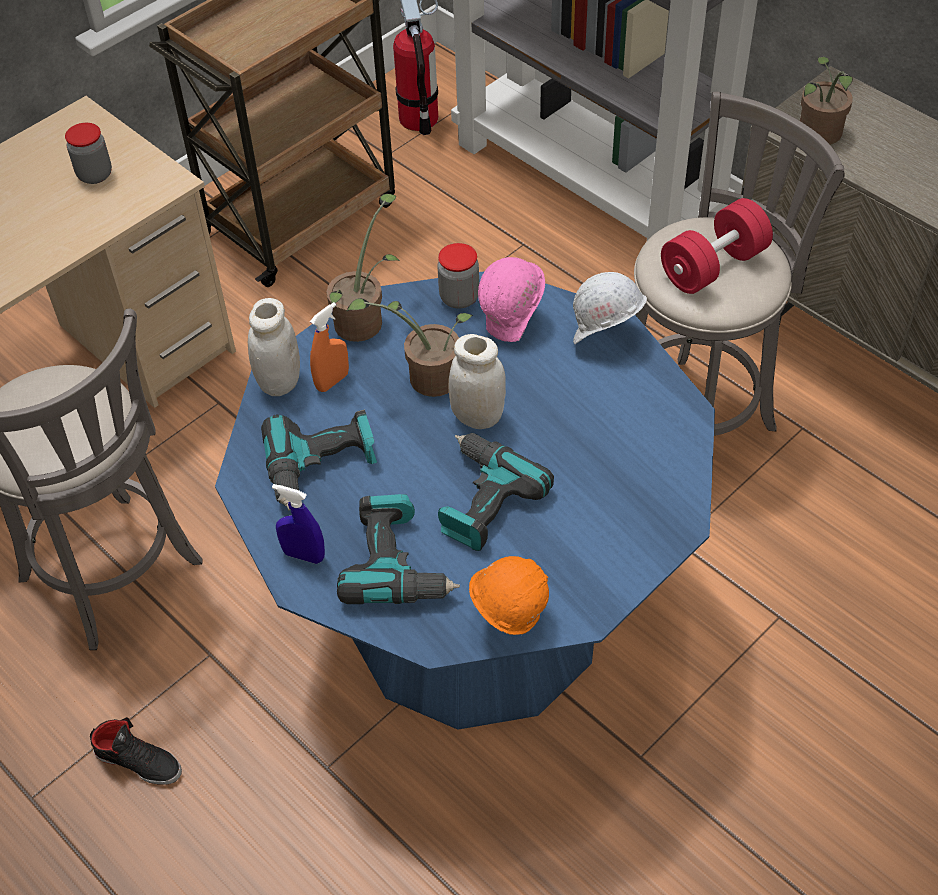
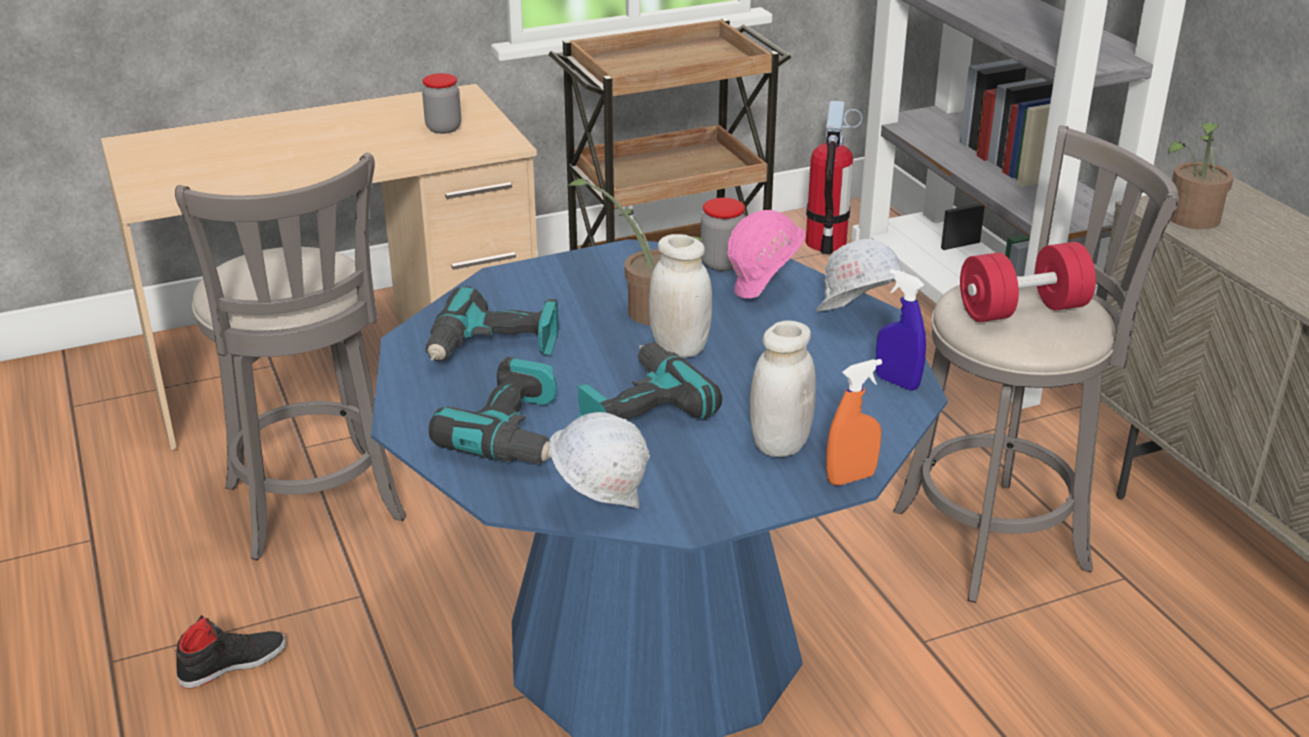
camera: 20 degrees right, 20 degrees down
black shoe [90,717,182,785] -> black shoe turned 75 degrees counterclockwise [175,615,286,689]
white jar [248,298,300,396] -> white jar moved to [750,321,816,457]
blue spray bottle [272,484,325,564] -> blue spray bottle moved to [876,269,926,391]
orange spray bottle [310,302,349,392] -> orange spray bottle moved to [826,359,882,486]
potted plant [327,194,400,342] -> none
orange hard hat [469,556,549,635] -> white hard hat [549,412,650,508]

